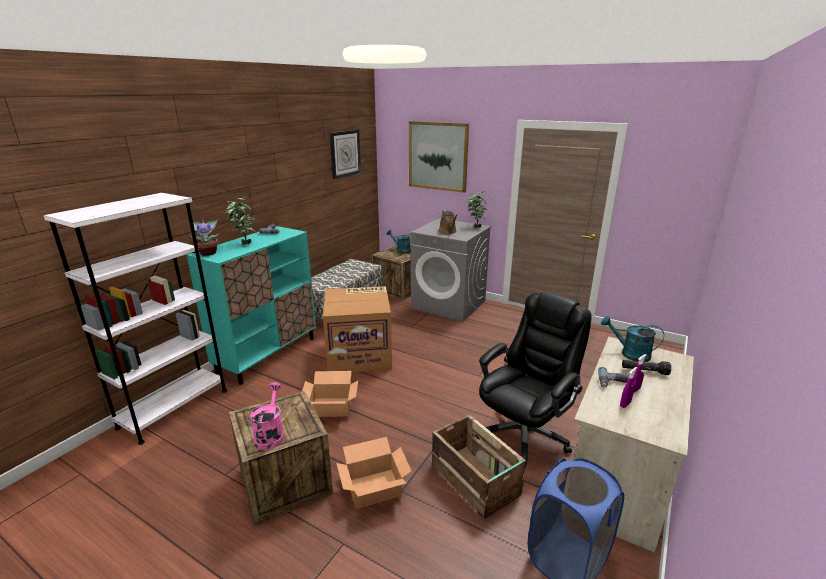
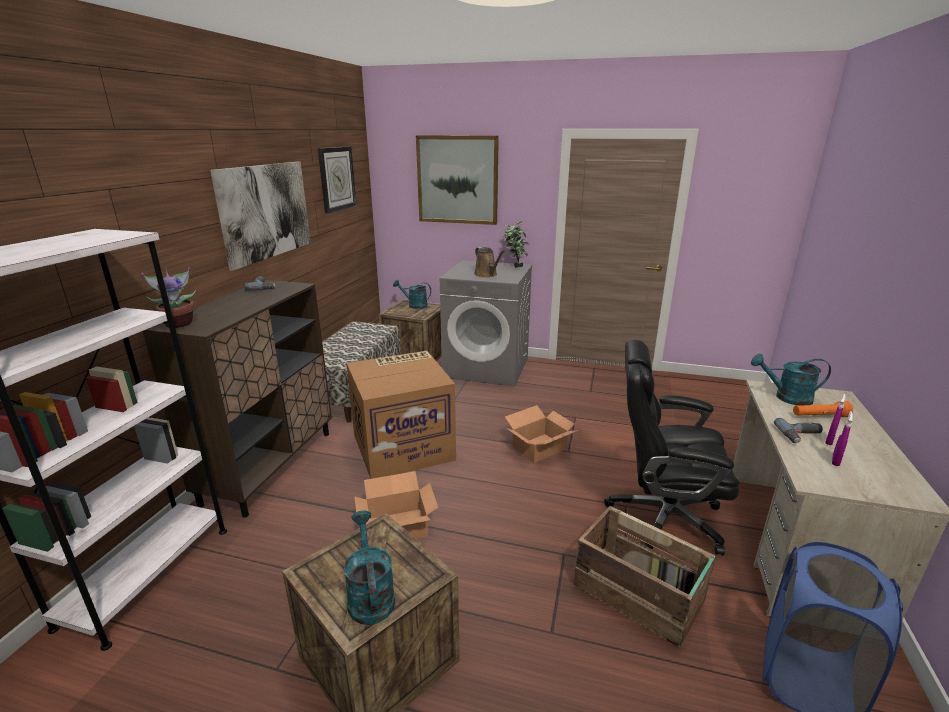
camera: 15 degrees left, 0 degrees up
turquoise cabinet [187,226,316,385] -> brown cabinet [142,280,332,518]
potted plant [225,196,256,245] -> none
pink watering can [250,382,284,450] -> turquoise watering can [344,510,395,625]
cardboard box [336,437,412,509] -> cardboard box moved to [505,405,579,463]
black office chair [475,292,592,468] -> black office chair turned 105 degrees counterclockwise [604,340,739,556]
black flashlight [622,360,671,375] -> orange flashlight [793,401,853,417]
none -> picture [210,162,311,271]

